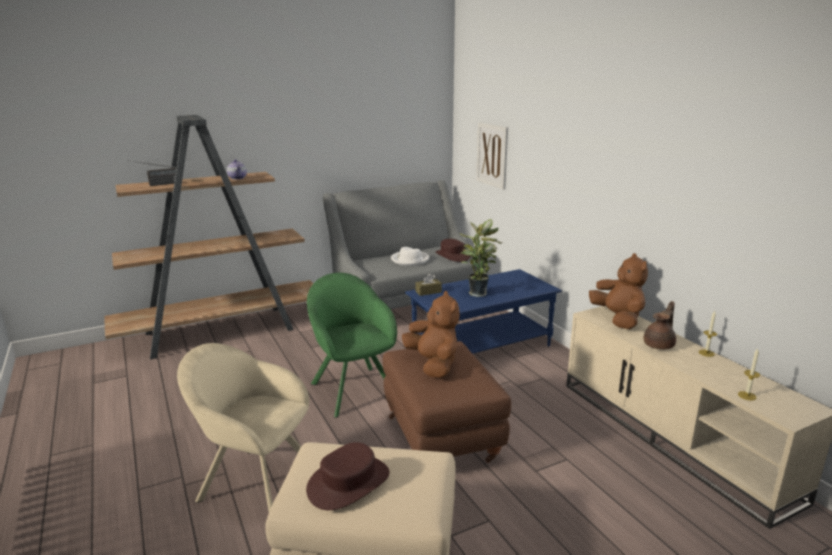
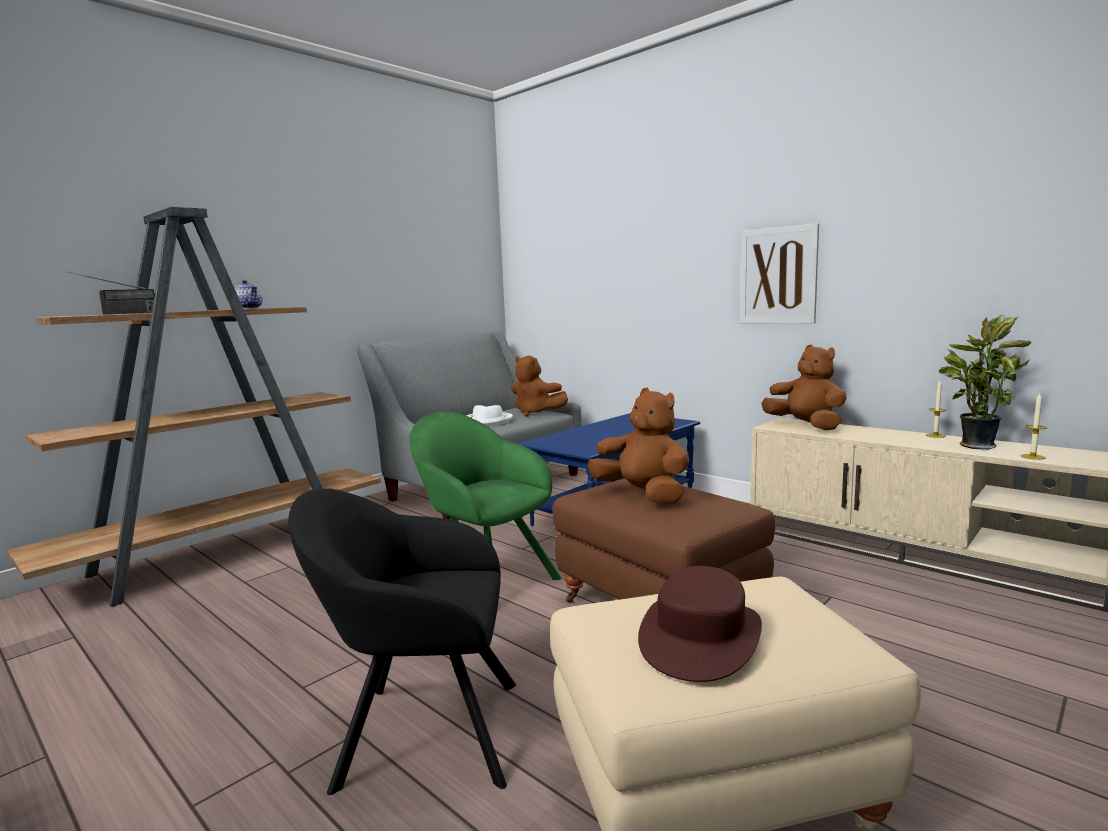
camera: 20 degrees left, 10 degrees down
beige armchair [177,343,309,511] -> black armchair [288,488,516,795]
brown tissue box [415,274,442,296] -> none
brown hat [436,239,471,262] -> brown plush toy [511,356,568,416]
potted plant [460,219,503,297] -> potted plant moved to [939,314,1032,450]
picture [476,122,508,190] -> picture moved to [740,223,819,323]
brown teapot [644,301,676,349] -> none

